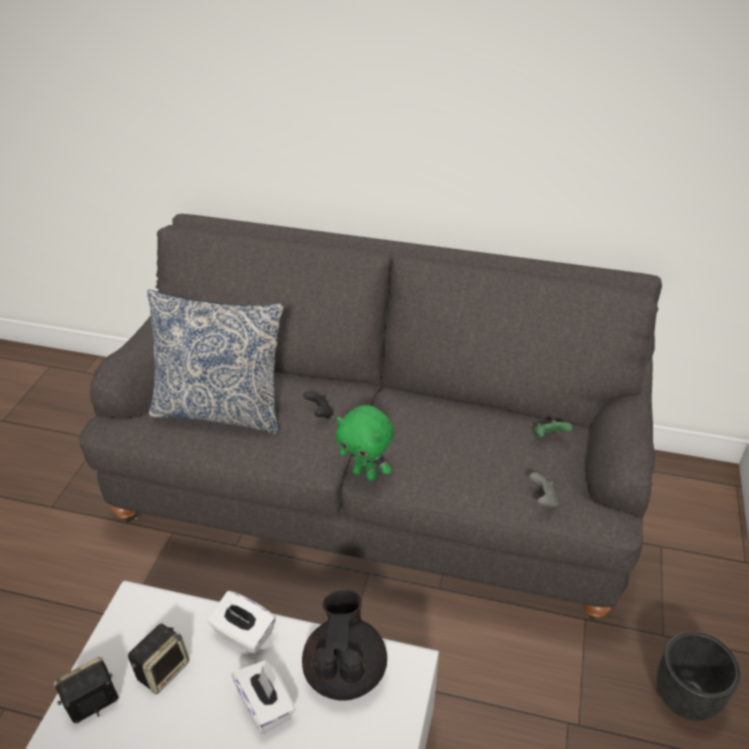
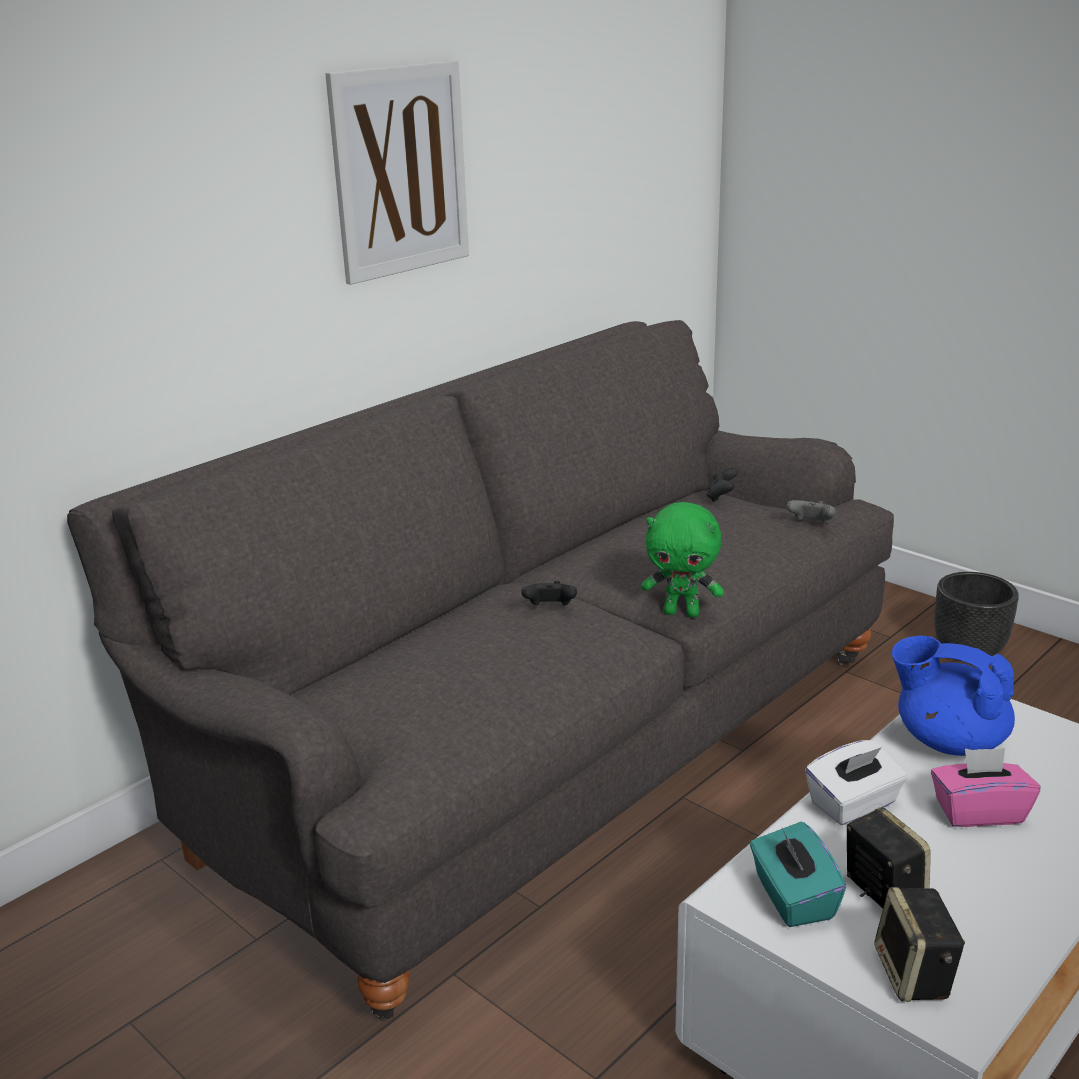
camera: 60 degrees left, 15 degrees down
pillow [147,290,284,435] -> none
white tissue box [231,660,296,734] -> pink tissue box [931,748,1040,827]
black teapot [302,590,387,701] -> blue teapot [892,636,1015,756]
green plush toy [336,405,394,481] -> green plush toy turned 45 degrees clockwise [641,502,724,617]
green game controller [534,419,572,437] -> black game controller [706,468,738,502]
none -> picture [325,60,469,285]
none -> turquoise tissue box [750,822,846,927]

